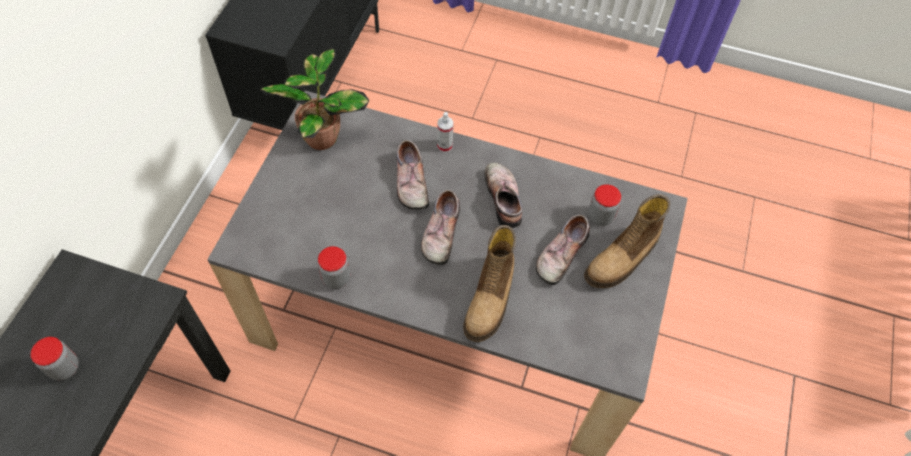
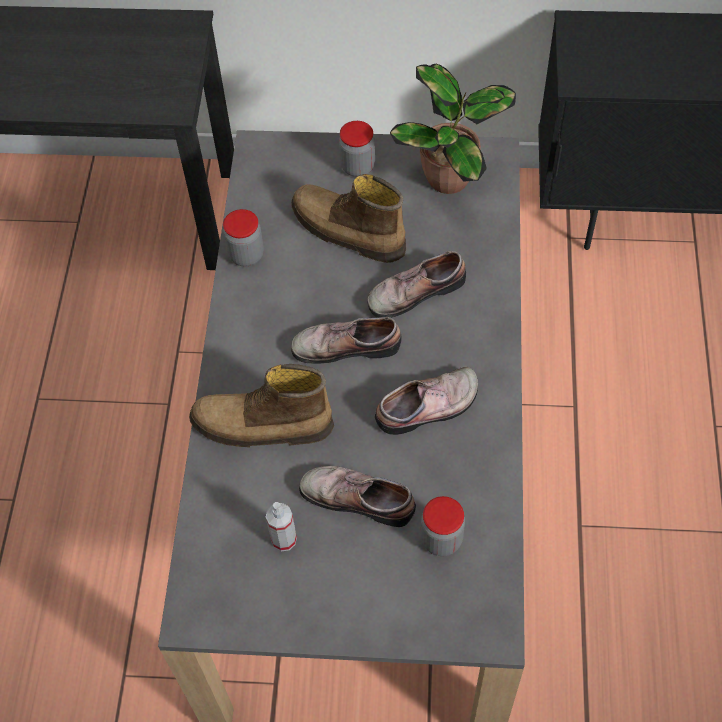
camera: 80 degrees right, 0 degrees up
jar [30,337,79,380] -> jar moved to [339,121,375,177]
spray bottle [437,112,454,152] -> spray bottle moved to [266,502,297,551]
boot [584,194,670,288] -> boot moved to [291,174,406,263]

